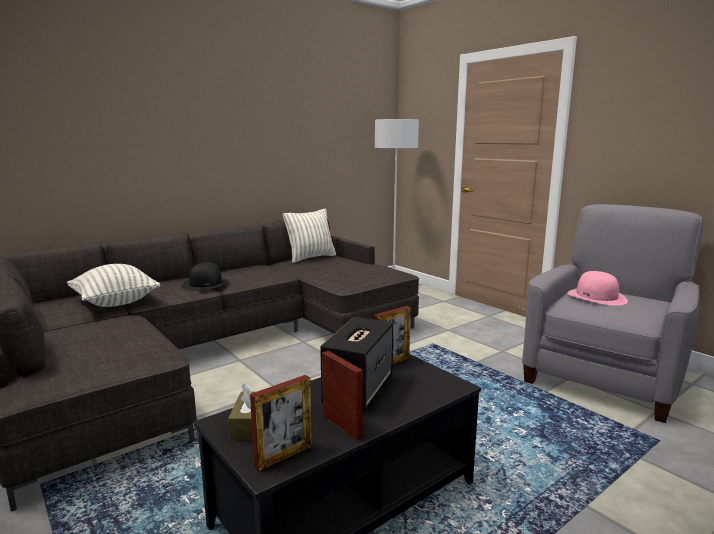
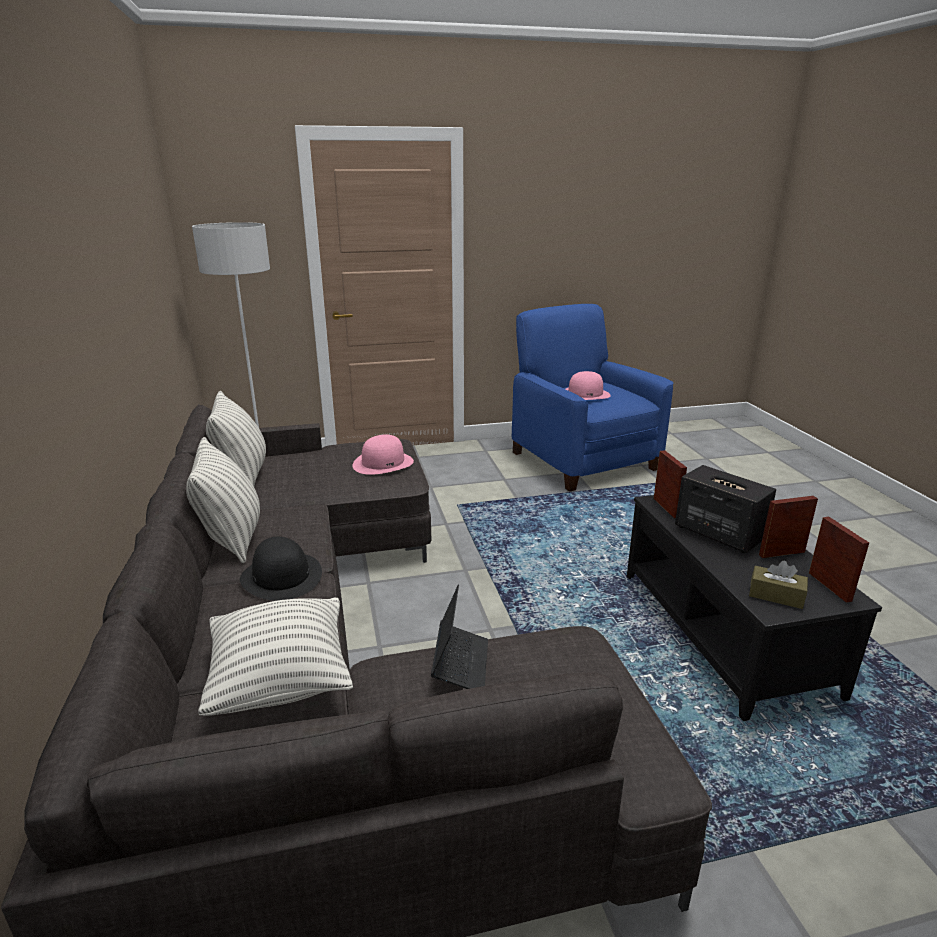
camera: 65 degrees left, 10 degrees up
grey armchair [522,204,703,423] -> blue armchair [512,304,673,492]
none -> pillow [186,437,260,563]
none -> pink hat [352,435,414,475]
none -> laptop [431,584,488,689]

